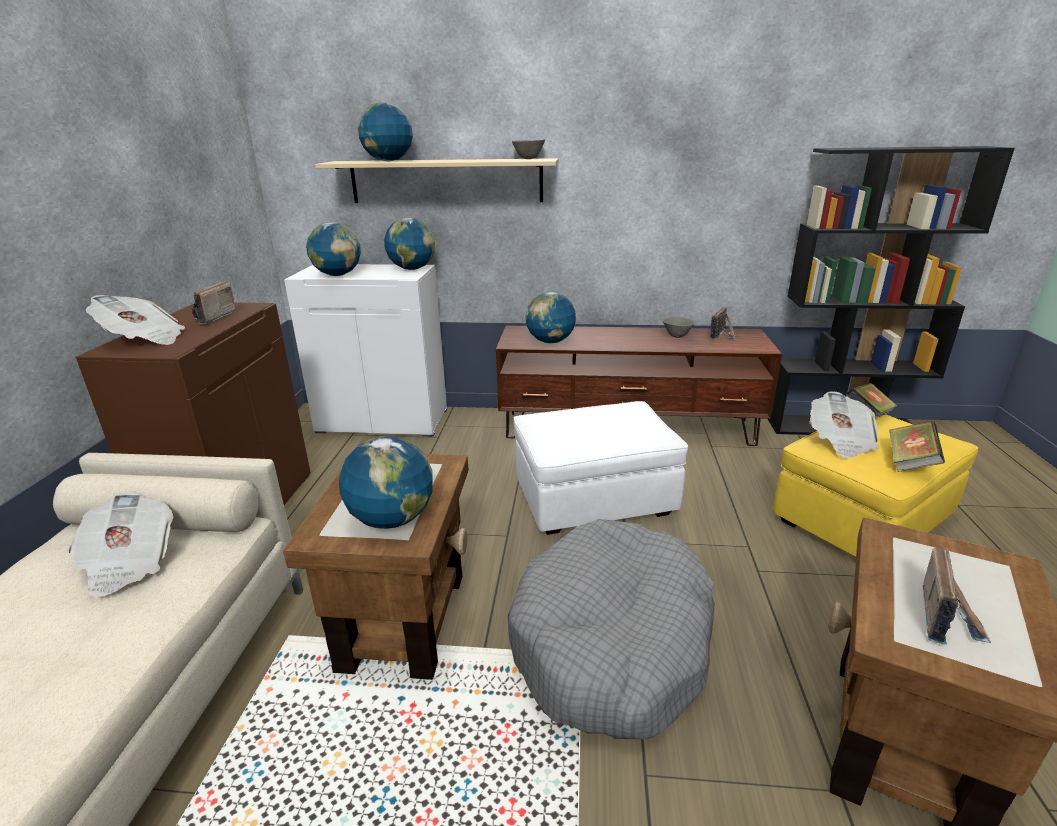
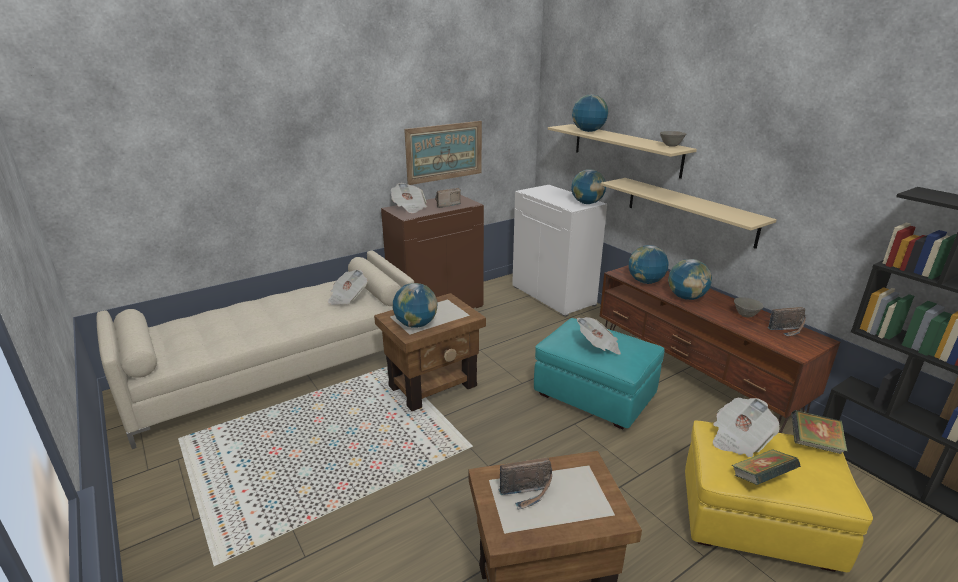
camera: 50 degrees right, 0 degrees up
globe [306,222,361,276] -> globe moved to [668,259,712,300]
grey dog bed [508,519,715,739] -> none
white ottoman [514,401,688,535] -> turquoise ottoman [534,318,665,430]
none -> picture [404,121,482,185]
none -> newspaper [577,317,620,355]
none -> beige shelf [601,178,777,249]

